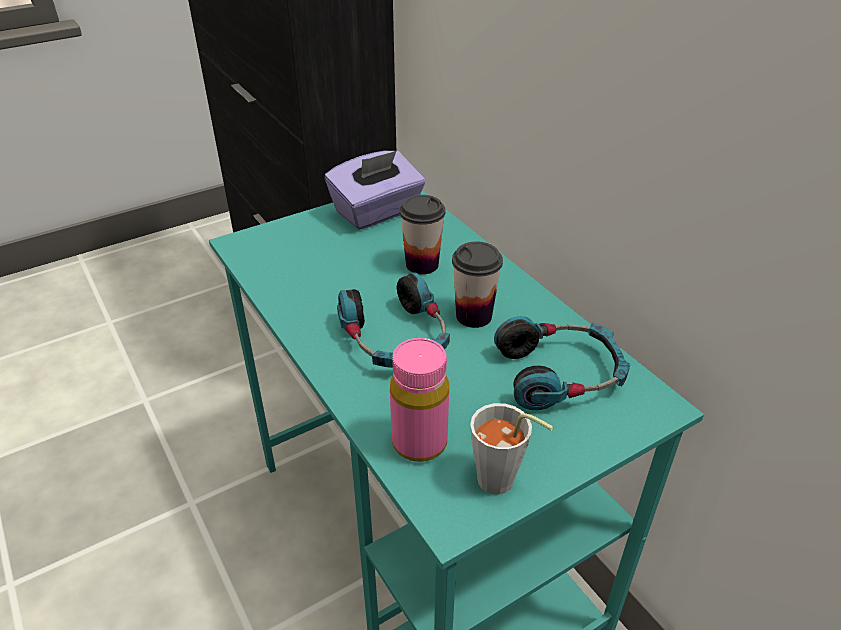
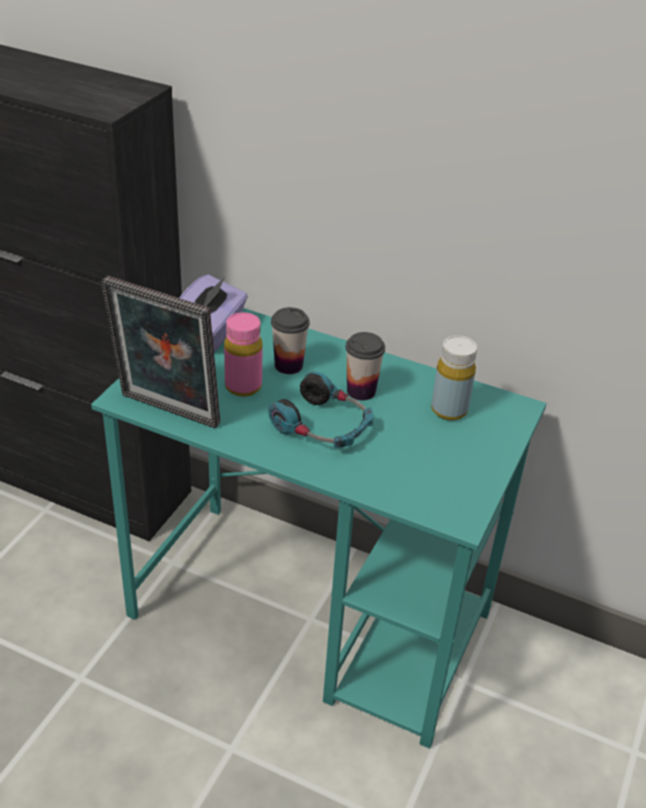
camera: 35 degrees left, 0 degrees up
pink bottle [390,338,449,462] -> pink bottle moved to [224,312,263,397]
grey cup [470,403,554,495] -> none
headphones [494,316,631,410] -> yellow bottle [431,336,477,420]
none -> picture frame [101,276,220,428]

